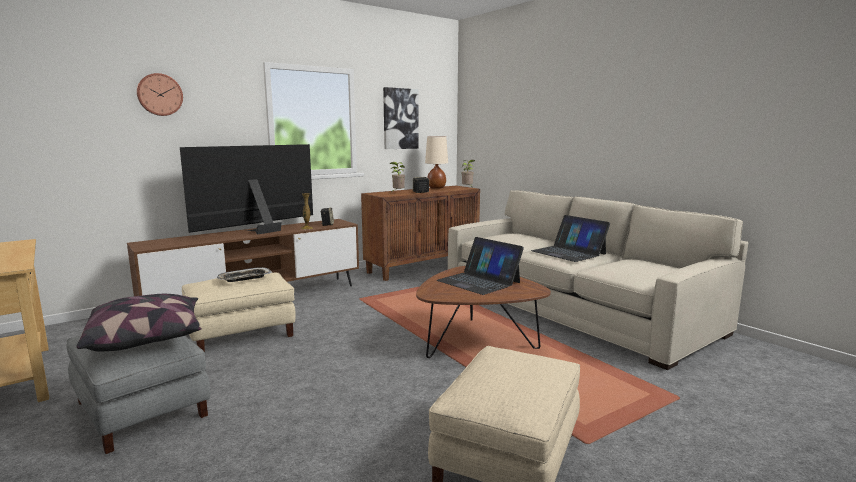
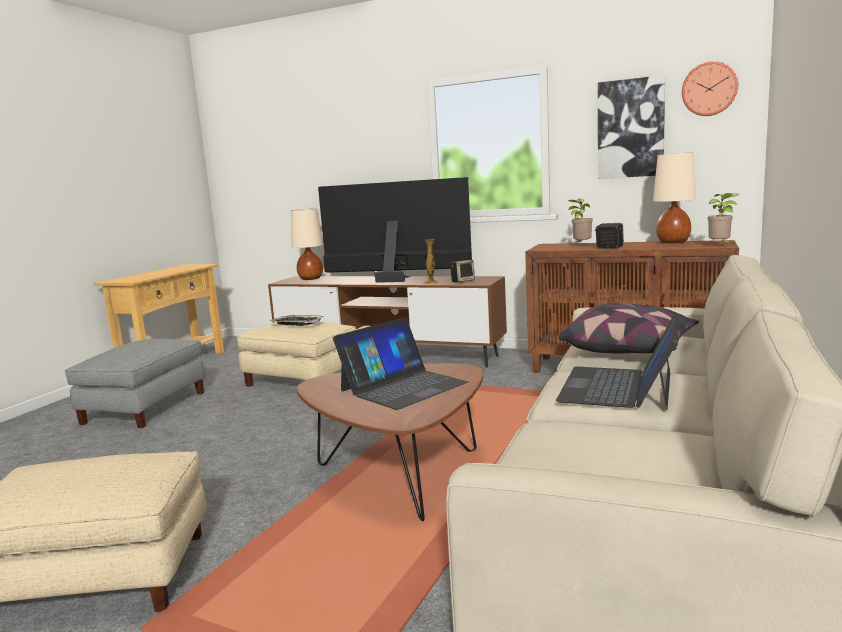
camera: 60 degrees right, 0 degrees up
pillow [77,294,202,352] -> pillow moved to [558,303,699,354]
wall clock [137,73,183,116] -> wall clock moved to [682,61,738,116]
laptop [436,237,524,295] -> laptop turned 150 degrees counterclockwise [333,317,468,410]
none -> beige table lamp [291,209,324,280]

